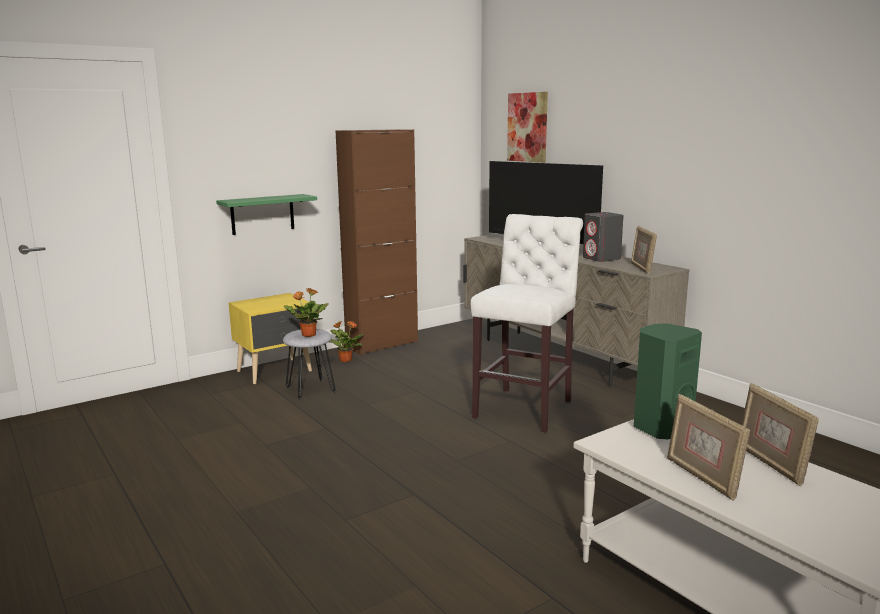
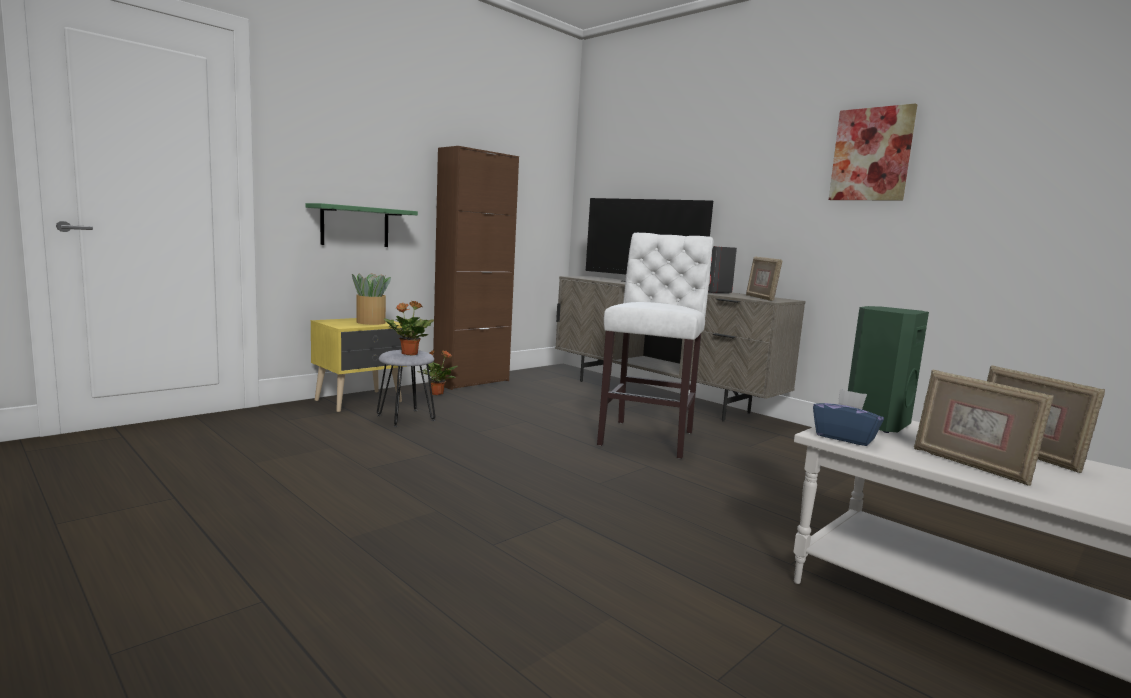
camera: 10 degrees left, 5 degrees down
picture [507,92,548,163] -> picture moved to [829,103,917,200]
none -> potted plant [352,273,391,325]
none -> blue tissue box [813,389,884,446]

